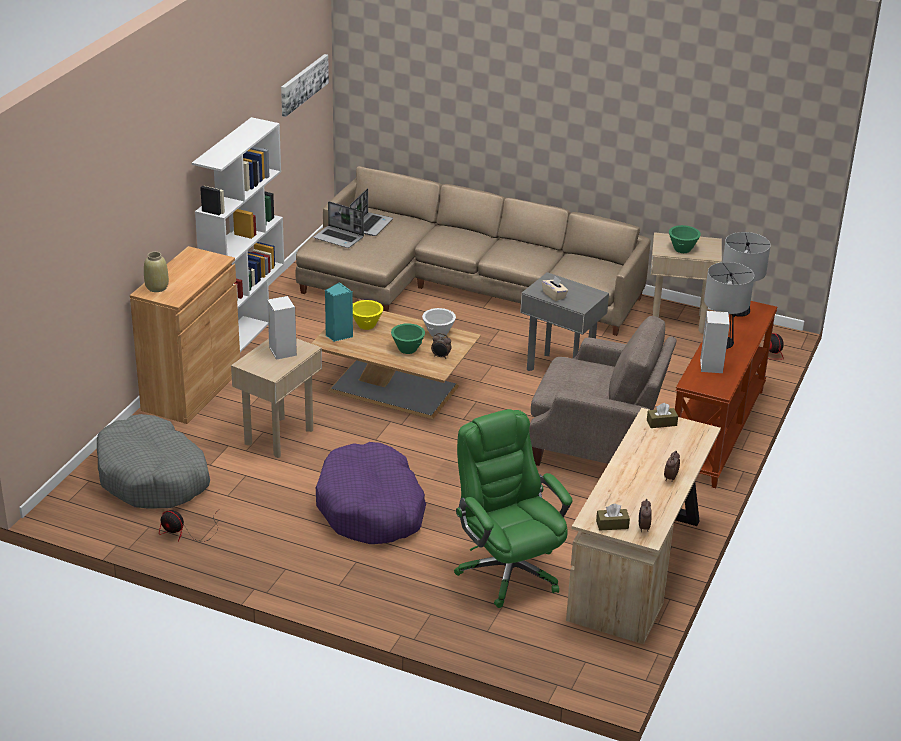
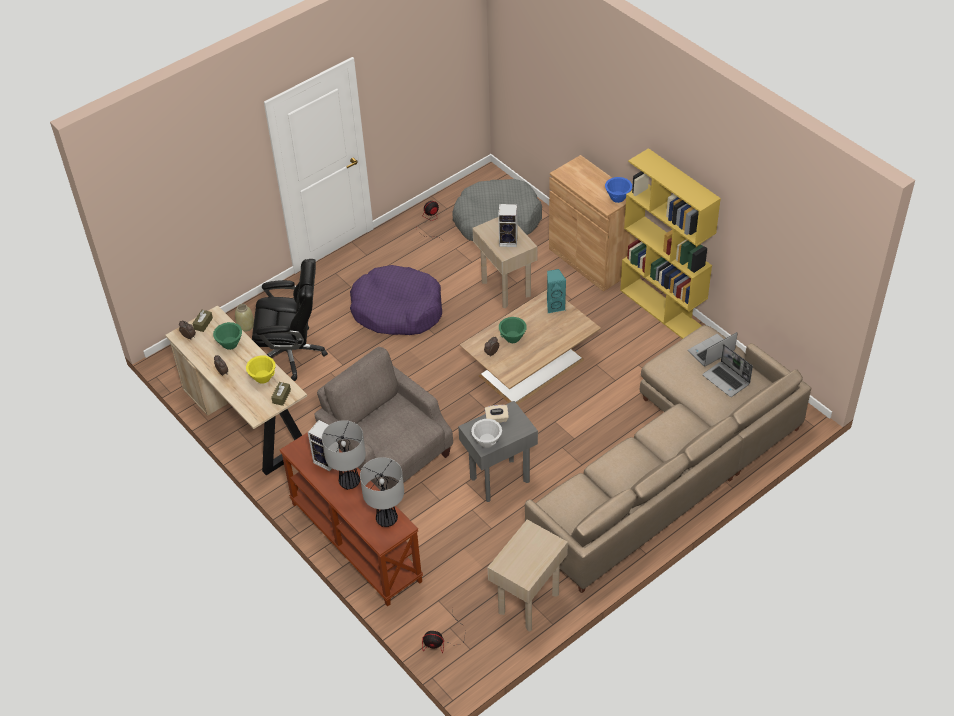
camera: 120 degrees right, 15 degrees up
beige vase [144,252,169,292] -> beige vase moved to [235,304,254,332]
white bookcase [192,117,284,352] -> yellow bookcase [620,148,721,339]
picture [281,54,329,117] -> none
yellow bowl [353,300,383,330] -> yellow bowl moved to [246,356,276,384]
white bowl [422,308,456,337] -> white bowl moved to [471,419,502,448]
green office chair [454,409,573,608] -> black office chair [252,259,328,381]
beige armchair [529,316,677,466] -> beige armchair turned 90 degrees clockwise [314,347,453,490]
green bowl [669,225,701,253] -> green bowl moved to [213,322,242,350]
none -> blue bowl [605,177,632,203]

